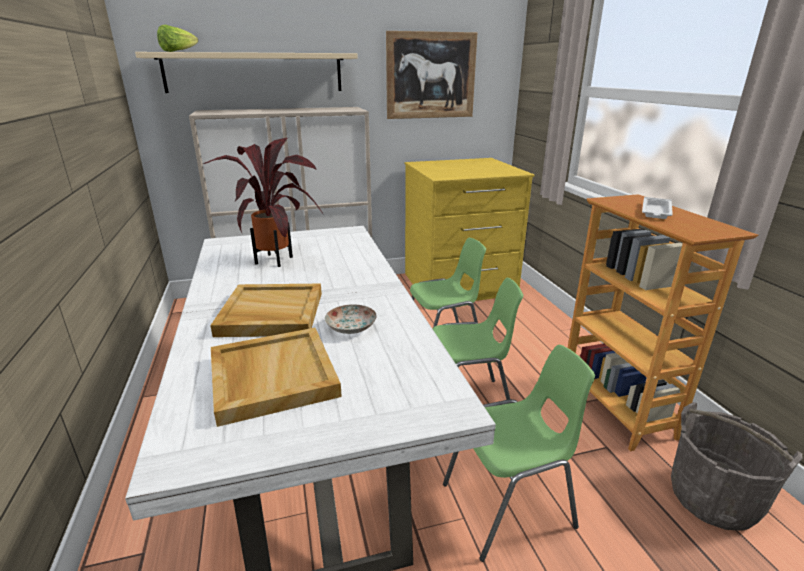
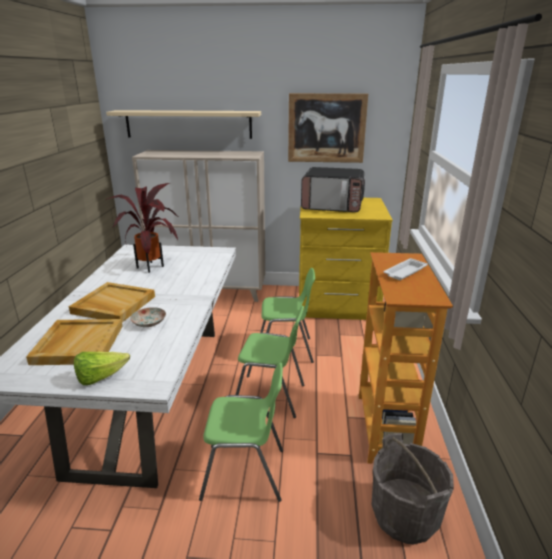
camera: 20 degrees right, 0 degrees up
lettuce [157,25,198,52] -> lettuce moved to [74,352,130,385]
none -> microwave [301,167,365,212]

